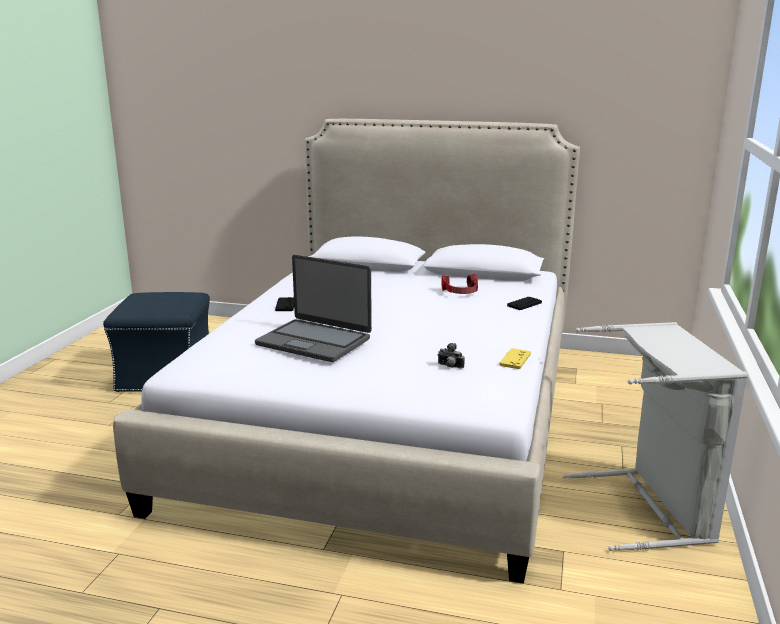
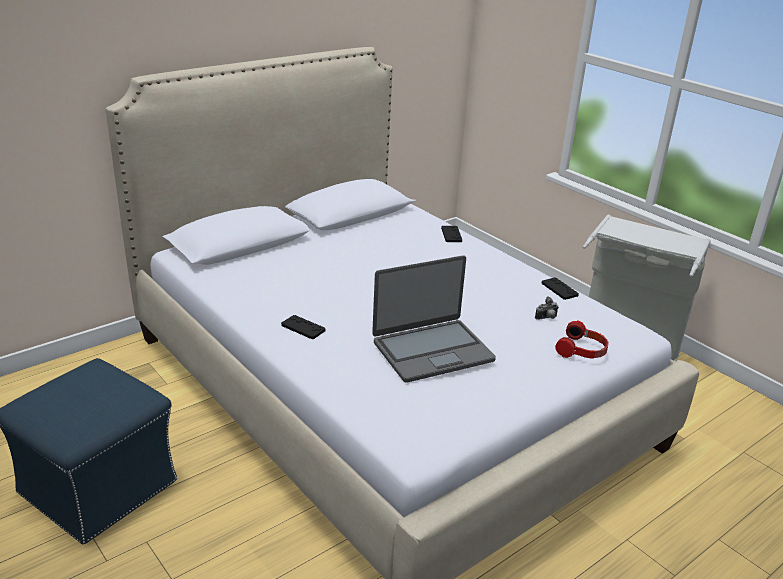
camera: 55 degrees left, 10 degrees up
headphones [441,274,478,294] -> headphones moved to [555,320,609,359]
yellow game controller [499,348,531,369] -> black game controller [541,277,579,300]

